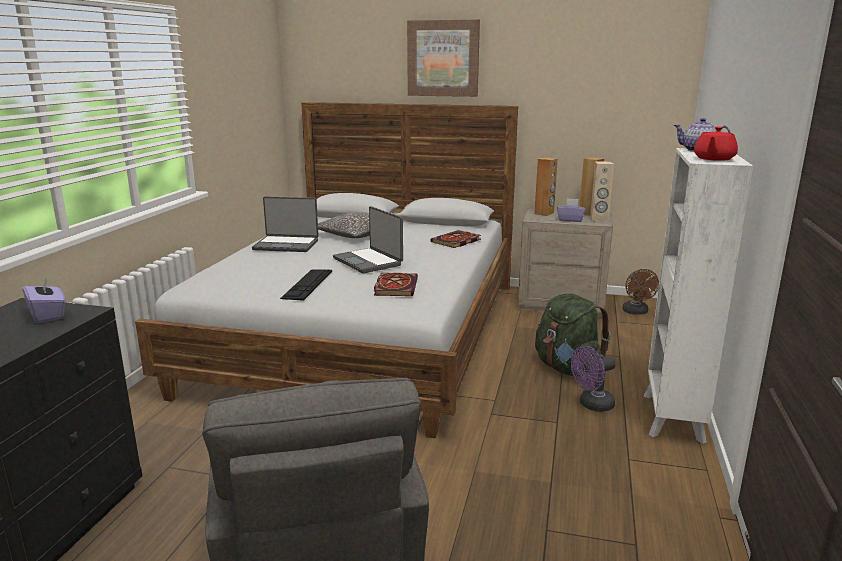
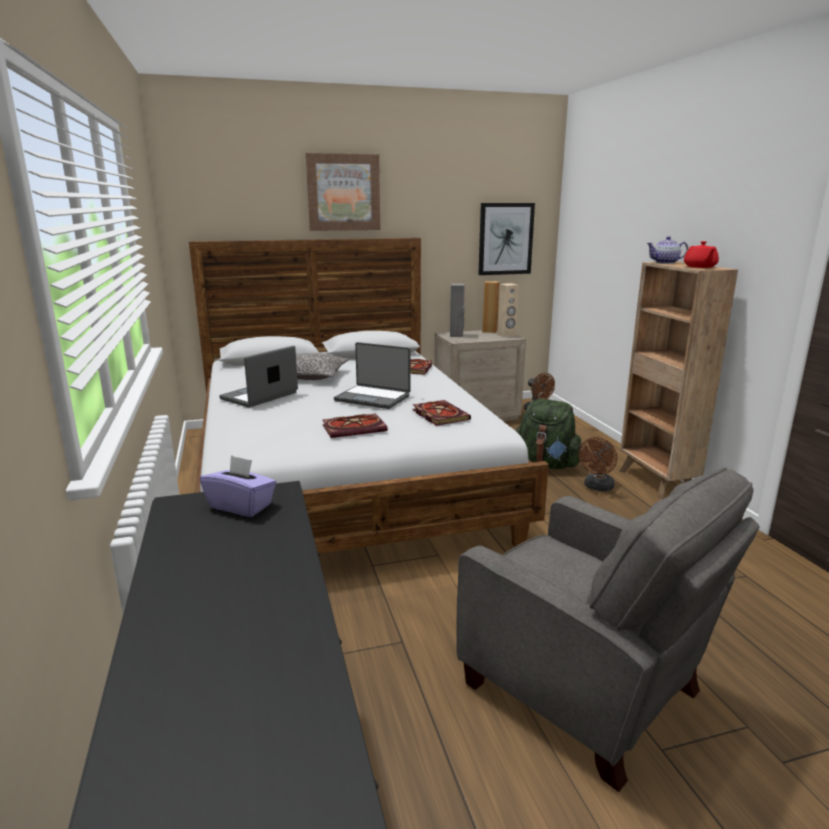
camera: 30 degrees left, 0 degrees up
laptop [252,196,319,252] -> laptop turned 150 degrees clockwise [219,346,298,408]
keyboard [280,270,332,301] -> book [322,413,388,438]
brown speaker [535,157,558,216] -> grey speaker [450,284,465,337]
purple tissue box [557,198,586,222] -> none
purple fan [571,346,616,412] -> brown fan [578,437,617,491]
white bookcase [643,148,753,444] -> brown bookcase [619,261,738,499]
none -> picture [478,203,535,275]

